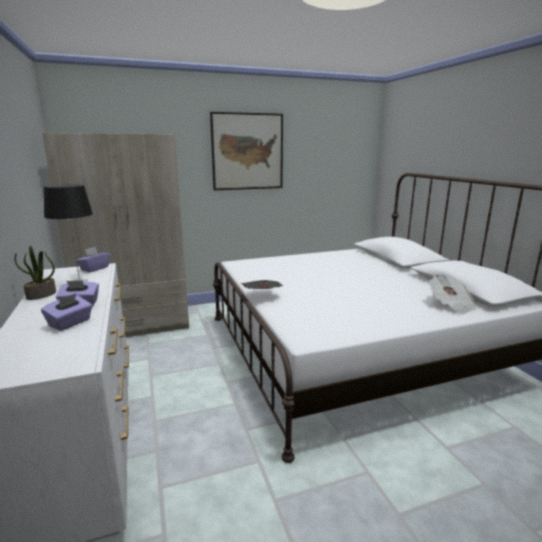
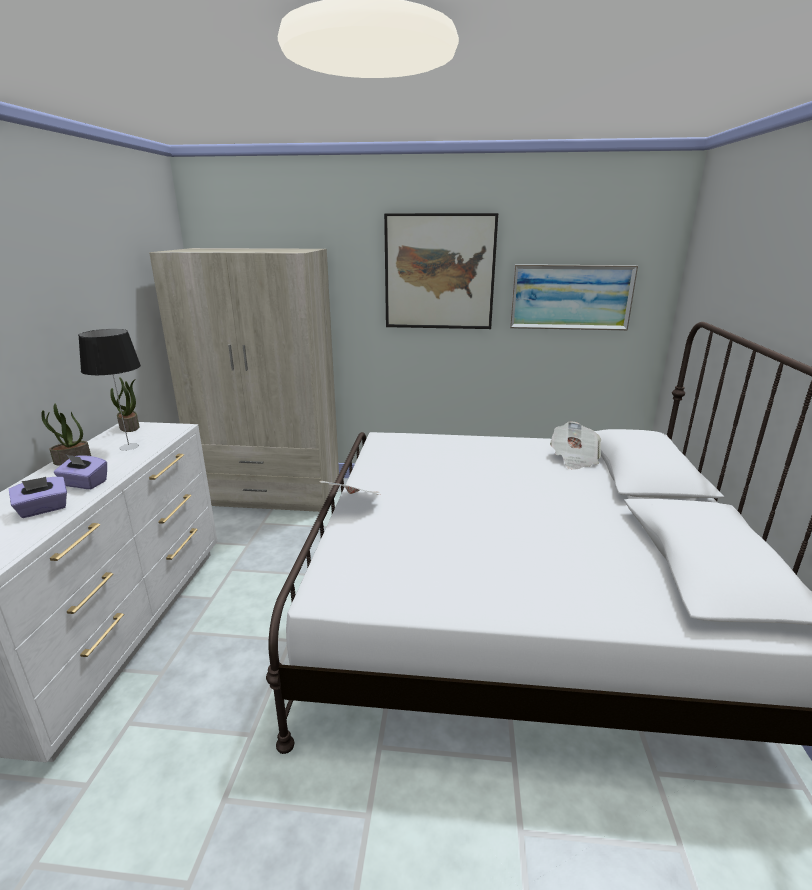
camera: 25 degrees right, 5 degrees up
purple tissue box [77,247,110,272] -> none
newspaper [429,274,476,315] -> newspaper moved to [550,422,601,470]
none -> potted plant [110,377,139,432]
none -> picture [510,264,638,331]

